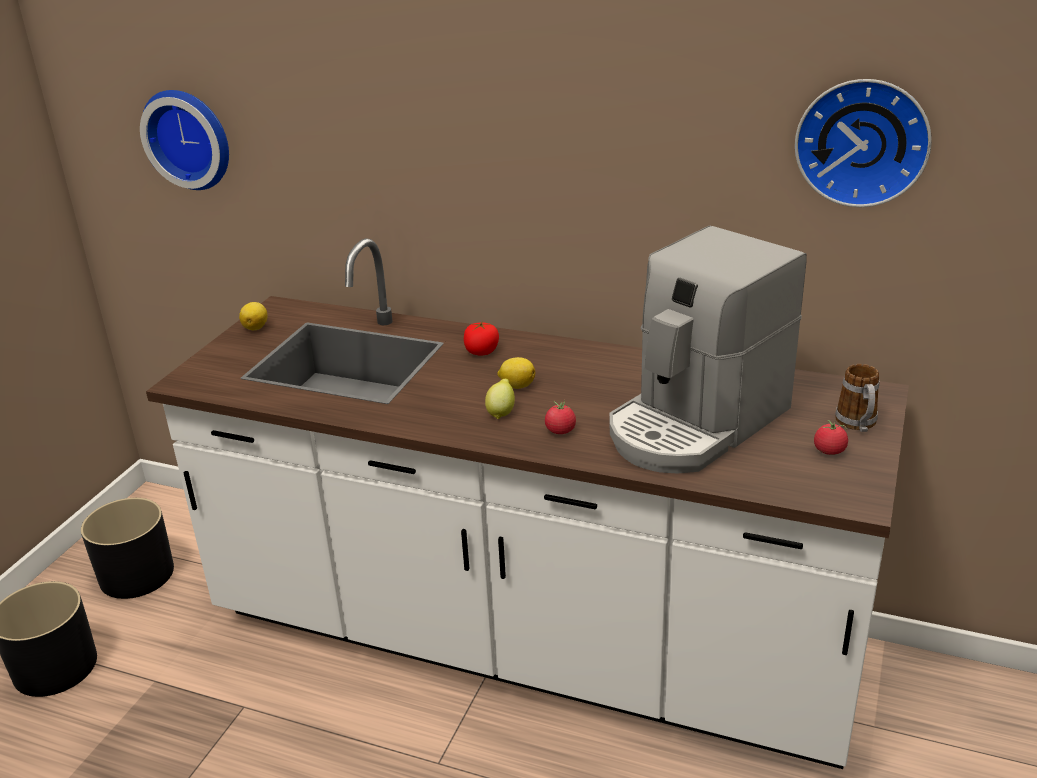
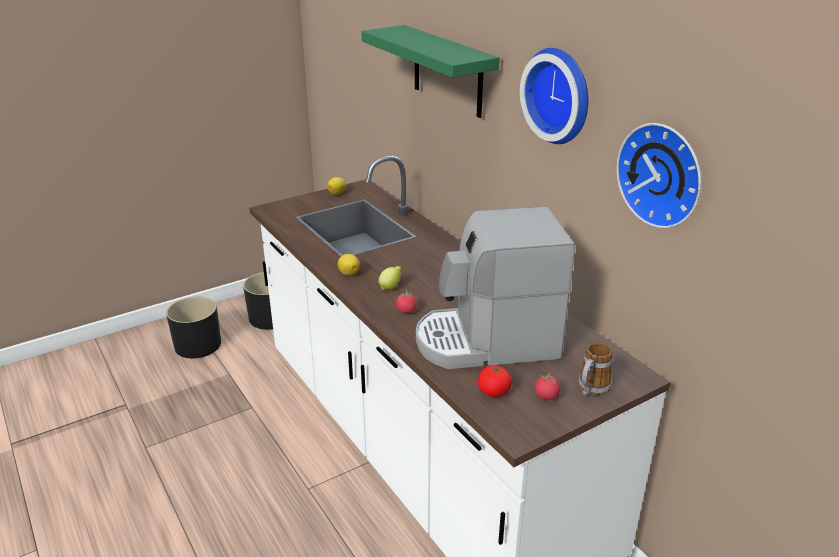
camera: 35 degrees right, 0 degrees up
wall clock [140,90,229,190] -> wall clock moved to [520,48,589,144]
tomato [464,321,499,355] -> tomato moved to [478,365,512,397]
lemon [497,357,535,389] -> lemon moved to [338,254,360,276]
none -> green shelf [361,25,500,118]

